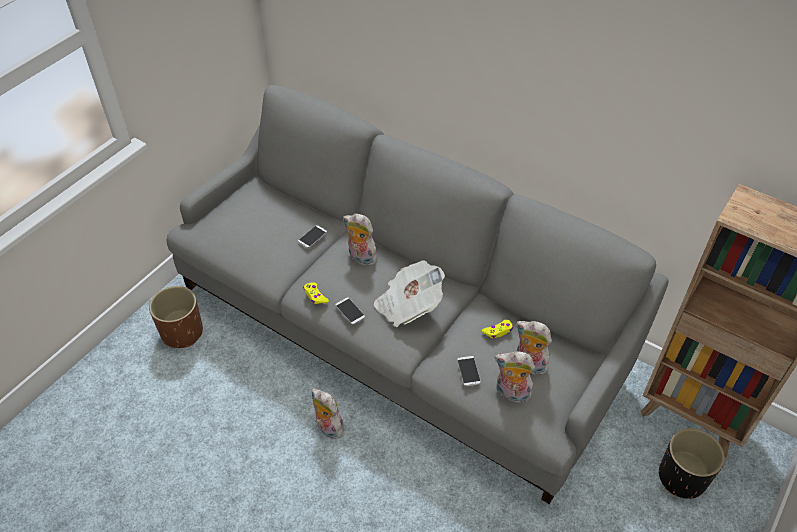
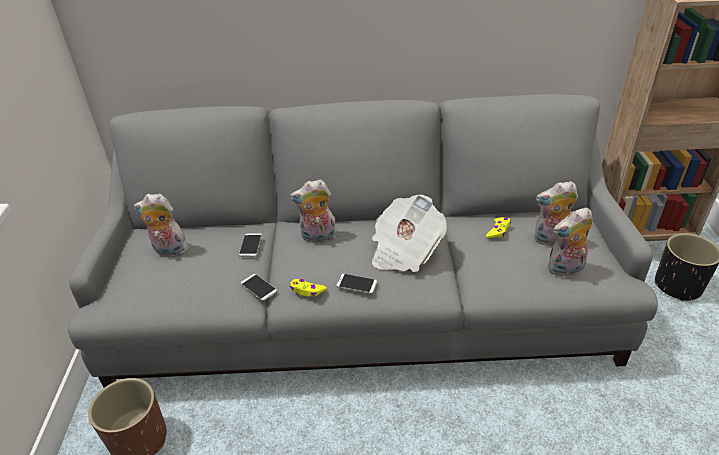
camera: 35 degrees left, 10 degrees down
plush toy [312,389,344,439] -> plush toy moved to [134,194,189,257]
phone [457,356,481,386] -> phone moved to [241,274,277,301]

